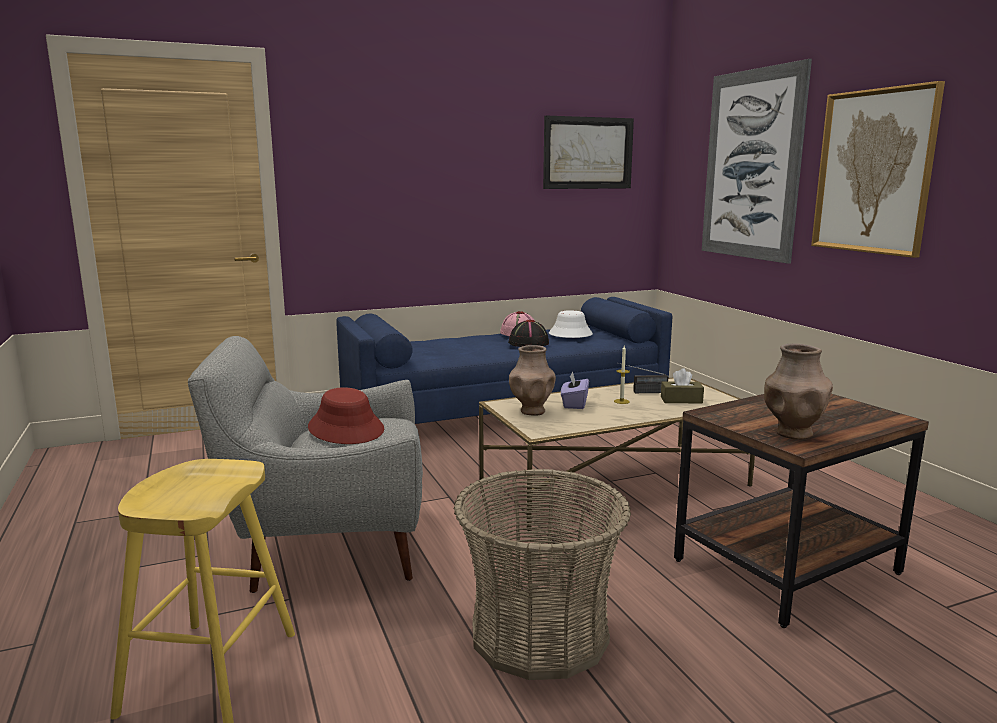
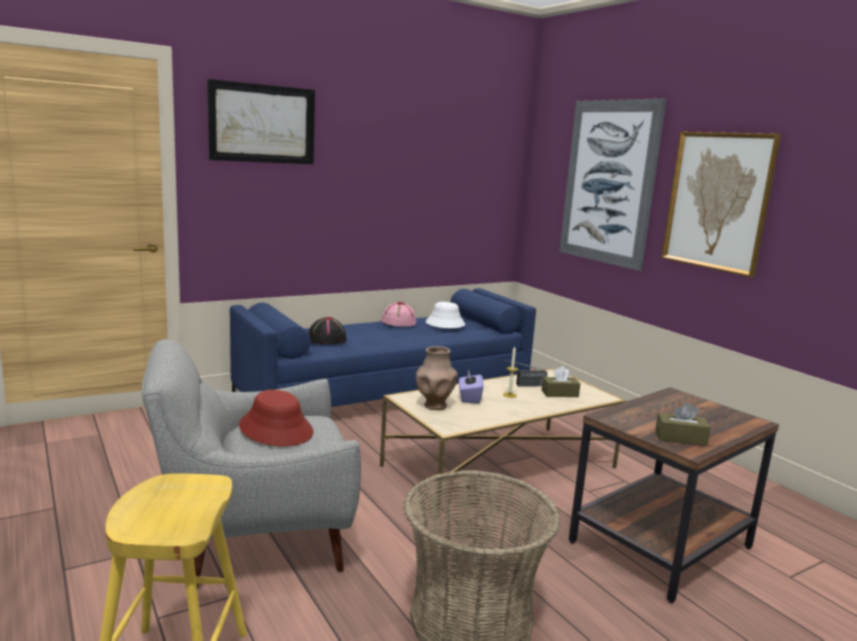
camera: 10 degrees left, 0 degrees up
black hat [508,320,549,347] -> black hat moved to [308,317,347,345]
picture [543,116,634,189] -> picture moved to [207,79,315,164]
brown vase [764,344,833,440] -> brown tissue box [655,402,711,446]

